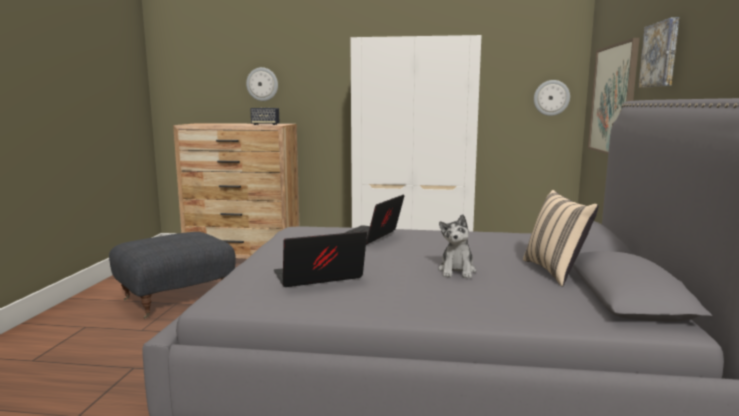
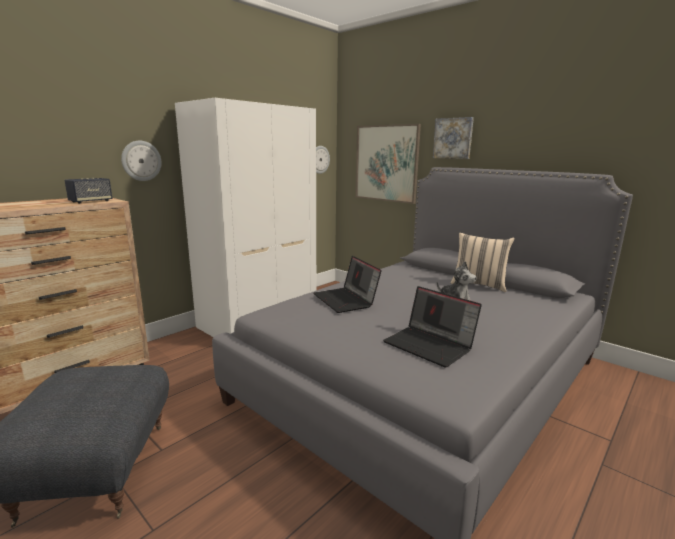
camera: 55 degrees left, 5 degrees up
wall clock [246,67,278,101] -> wall clock moved to [121,141,162,181]
laptop [274,231,367,287] -> laptop turned 60 degrees counterclockwise [383,286,482,368]

